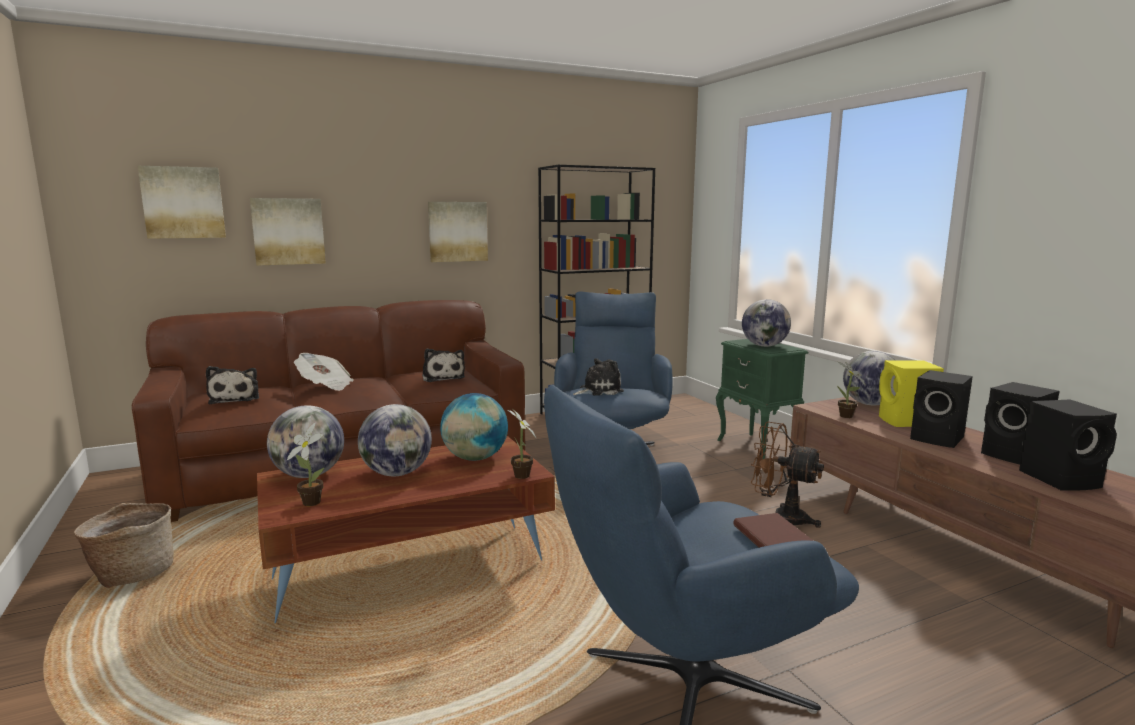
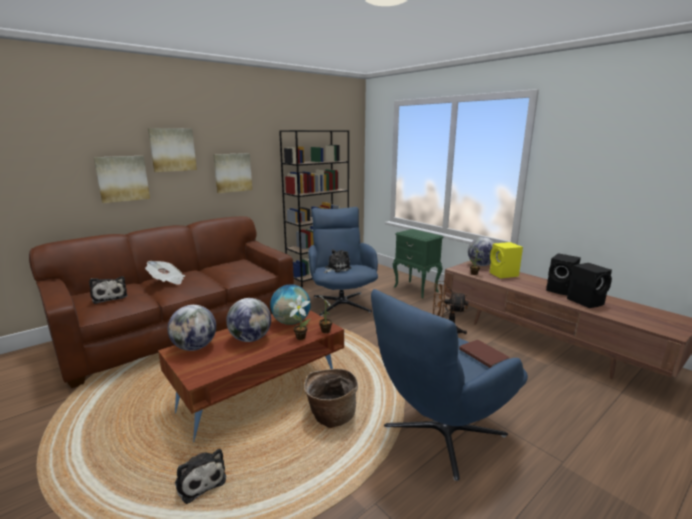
camera: 15 degrees left, 5 degrees up
basket [74,503,174,588] -> basket moved to [304,369,358,428]
picture [138,166,226,239] -> picture moved to [148,128,197,172]
potted plant [287,423,324,506] -> potted plant moved to [288,295,310,340]
plush toy [422,348,465,382] -> plush toy moved to [175,449,226,504]
globe [742,299,791,347] -> none
black speaker [910,370,973,448] -> none

